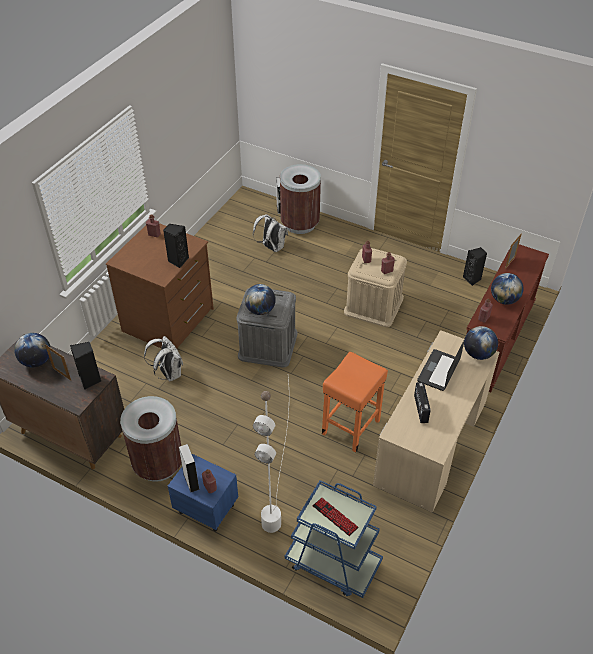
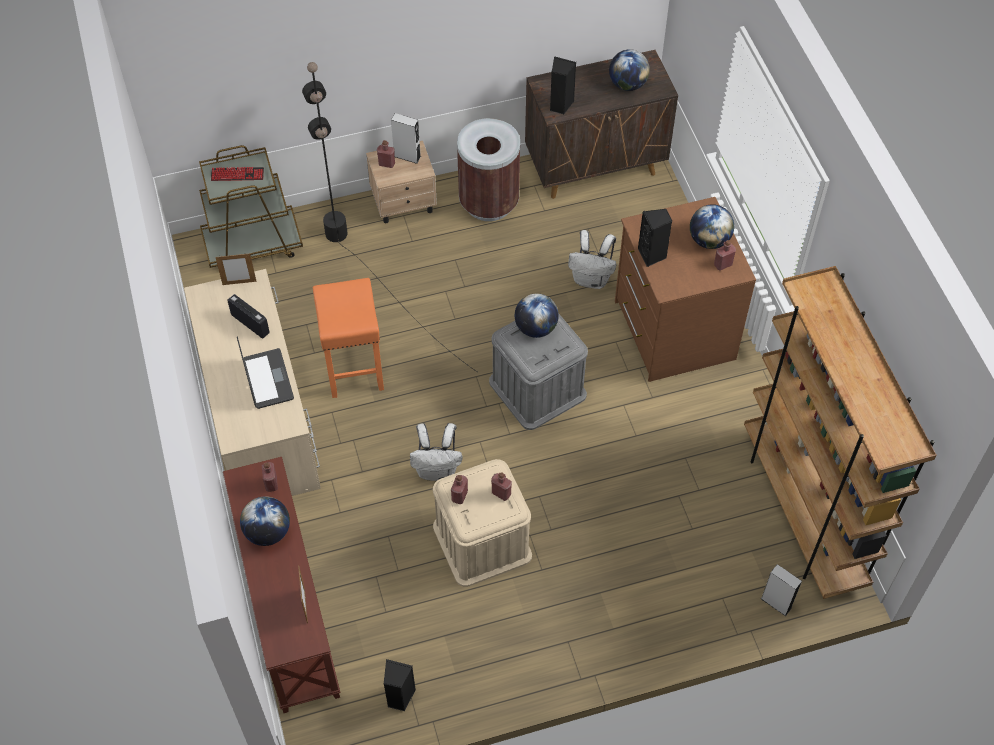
camera: 135 degrees right, 10 degrees up
picture frame [45,344,71,381] -> picture frame moved to [215,254,257,285]
blue nightstand [168,454,238,532] -> beige nightstand [366,141,437,223]
white backpack [253,214,288,252] -> white backpack moved to [410,423,463,481]
white floor lamp [253,378,289,533] -> black floor lamp [302,62,477,372]
brown trash can [280,164,321,234] -> none
blue cart [285,480,383,598] -> brown cart [199,145,303,268]
globe [464,326,498,360] -> globe moved to [690,204,734,249]
none -> brown bookcase [744,266,937,599]

